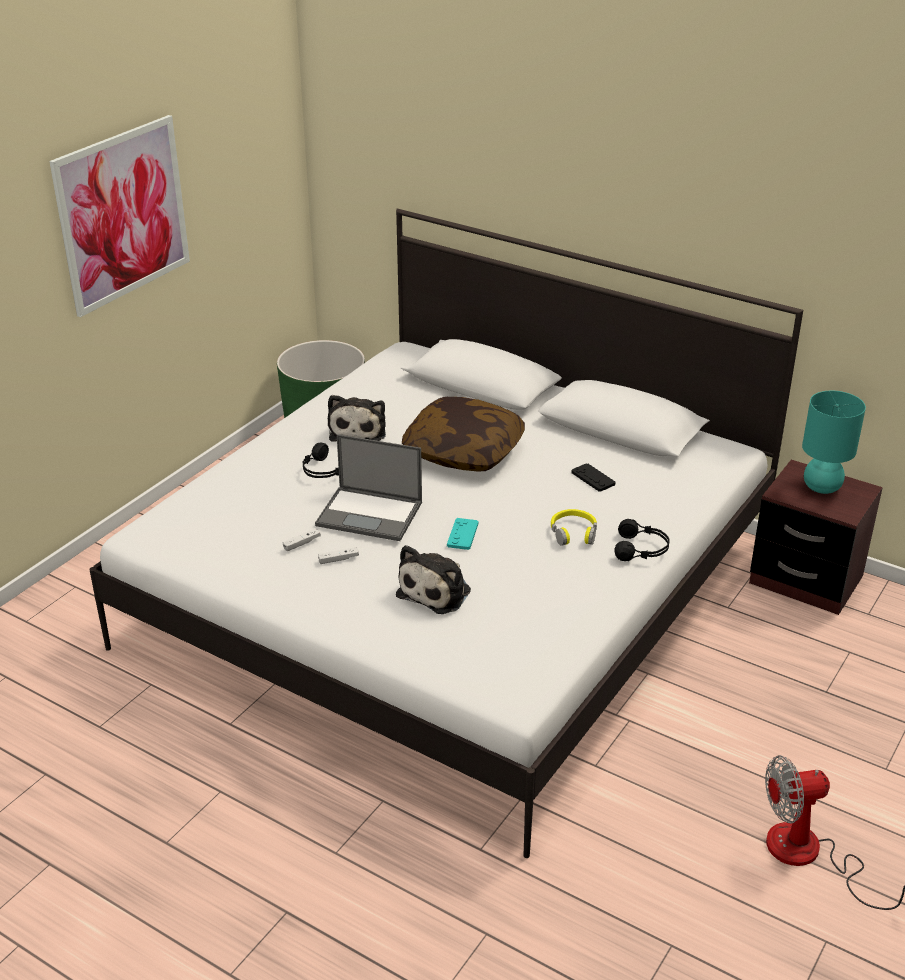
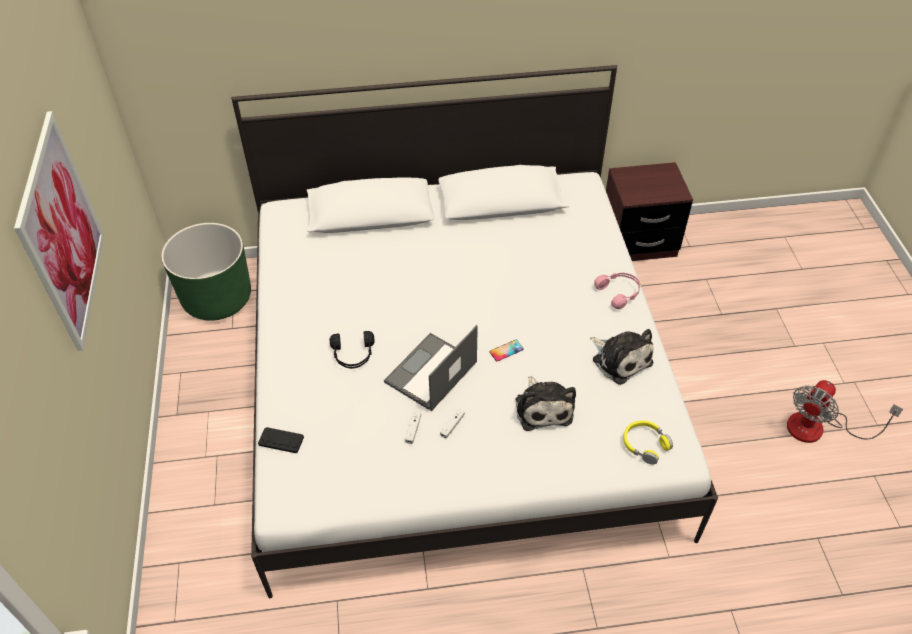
camera: 40 degrees left, 15 degrees up
laptop [315,434,422,541] -> laptop turned 150 degrees clockwise [384,325,478,411]
plush toy [328,395,386,442] -> plush toy moved to [590,329,654,385]
pillow [402,397,525,472] -> none
turquoise game controller [447,518,478,550] -> phone [490,340,524,361]
yellow headphones [551,509,597,546] -> yellow headphones moved to [623,420,673,465]
black game controller [571,463,616,492] -> black game controller moved to [258,427,304,453]
black headphones [614,519,670,561] -> pink headphones [594,272,640,309]
turquoise table lamp [802,391,866,494] -> none

